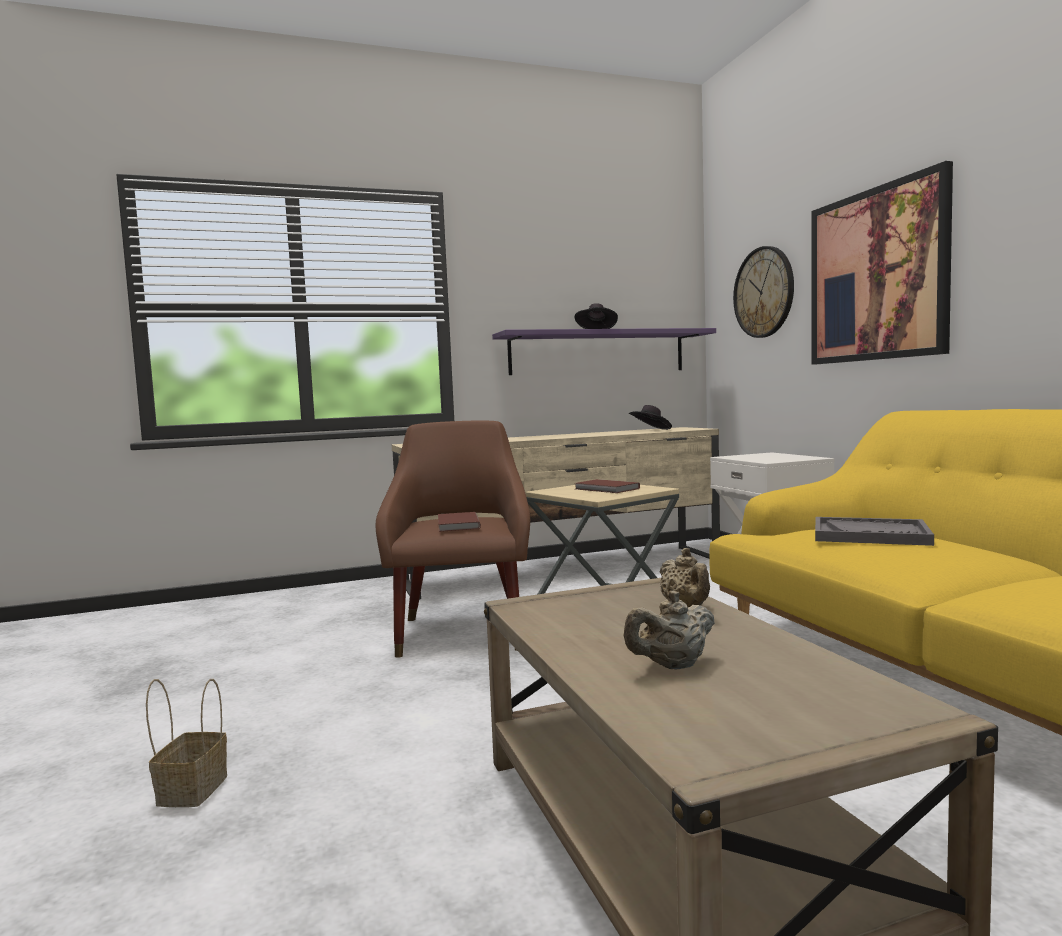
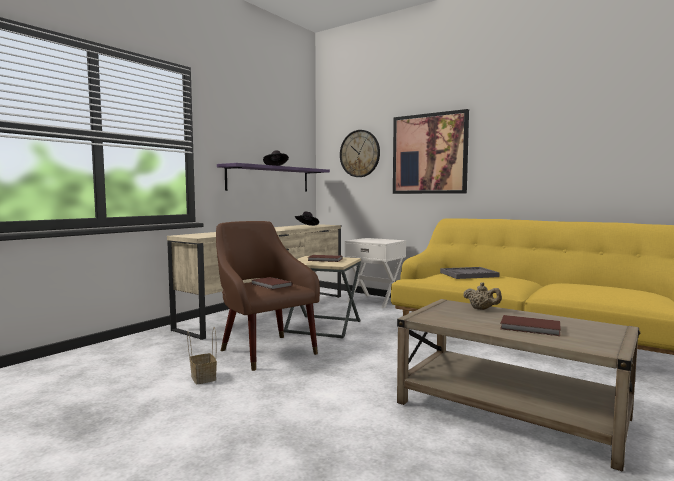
camera: 35 degrees left, 0 degrees up
basket [146,679,227,807] -> basket moved to [187,327,217,384]
beige teapot [624,591,715,669] -> brown book [500,315,561,336]

